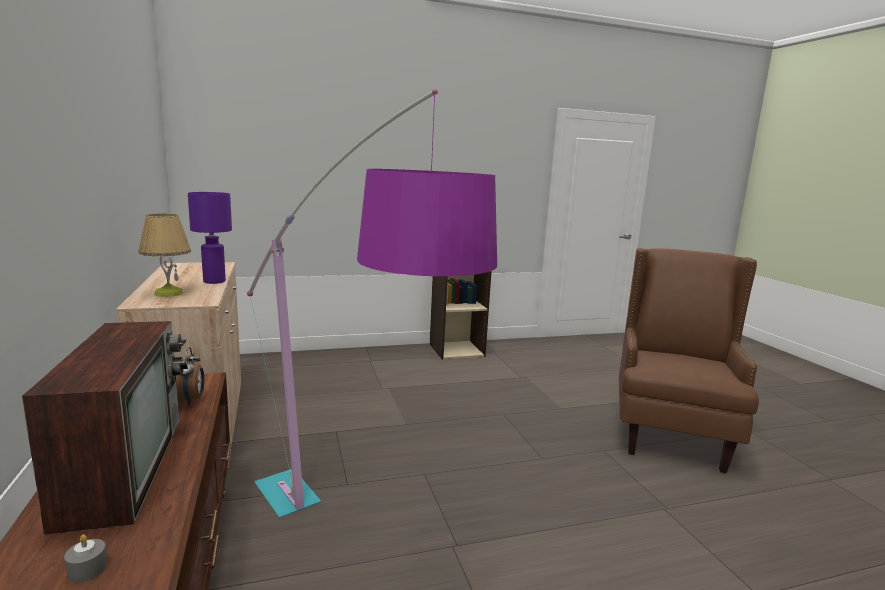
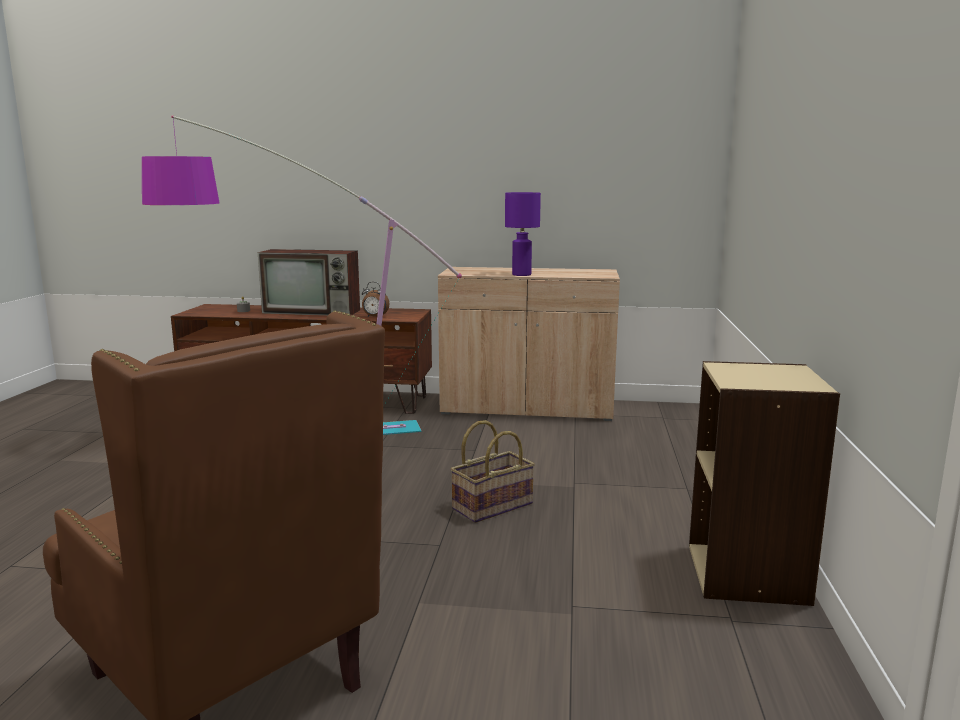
camera: 115 degrees right, 0 degrees up
table lamp [138,213,191,297] -> none
none -> basket [450,420,535,523]

